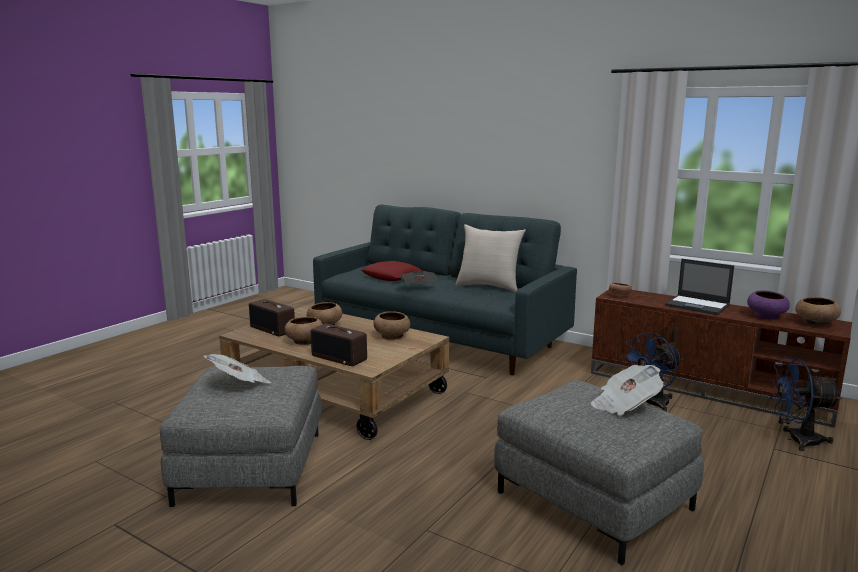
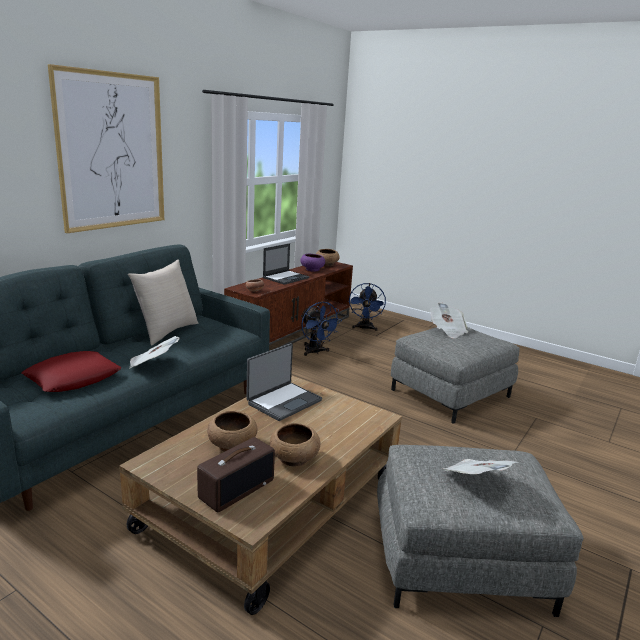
camera: 90 degrees left, 5 degrees up
radio [311,324,367,366] -> none
brown bowl [373,311,410,340] -> laptop [246,343,322,421]
none -> picture [48,64,164,233]

